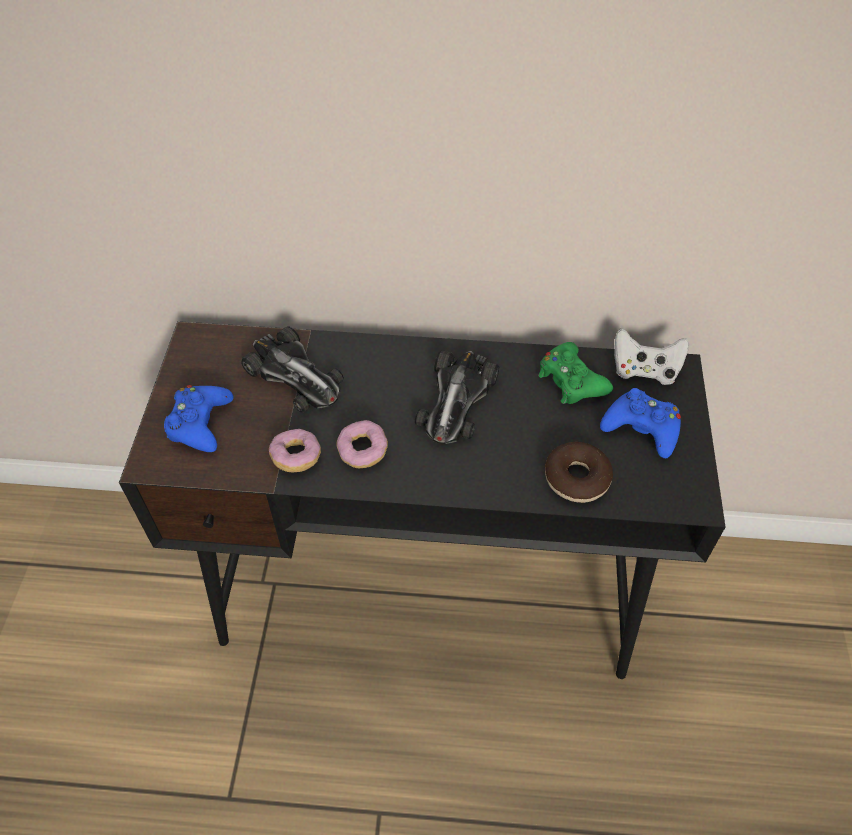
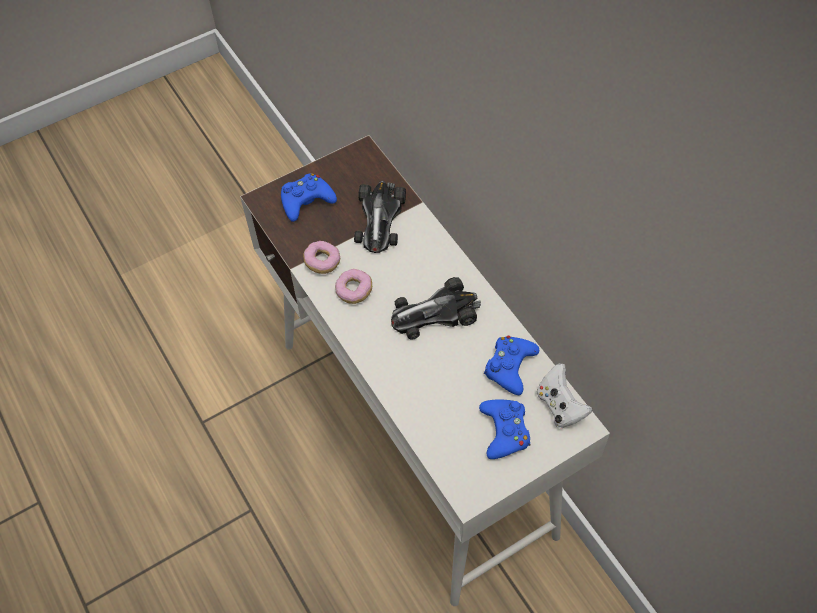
camera: 55 degrees right, 5 degrees up
black desk [119,321,725,679] -> white desk [240,135,610,606]
green game controller [538,342,613,404] -> blue game controller [484,336,539,395]
donut [545,442,613,503] -> none

